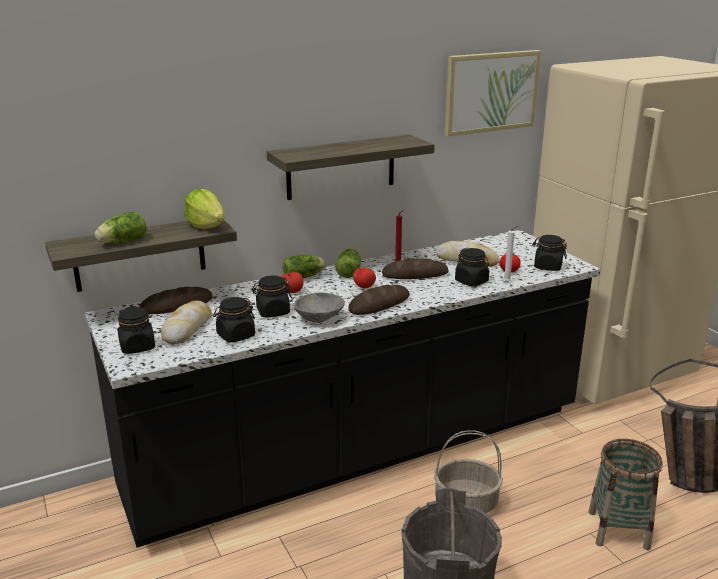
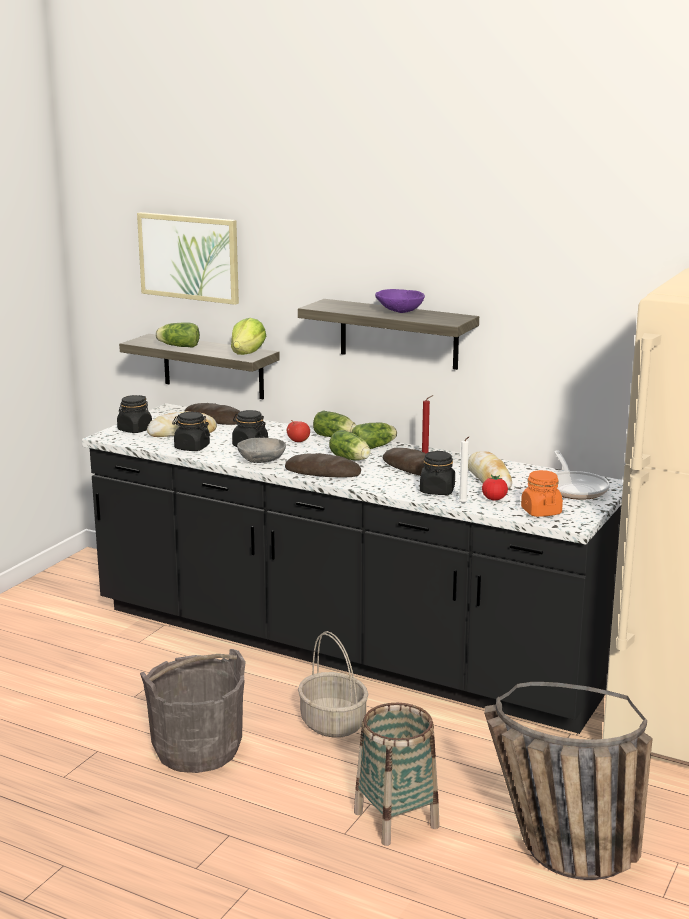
camera: 55 degrees right, 5 degrees down
apple [353,267,376,288] -> lettuce [329,430,371,460]
picture [445,50,541,136] -> picture moved to [137,212,239,305]
black jar [532,235,567,271] -> orange jar [521,470,563,517]
none -> purple bowl [375,289,425,313]
none -> frying pan [554,450,610,500]

